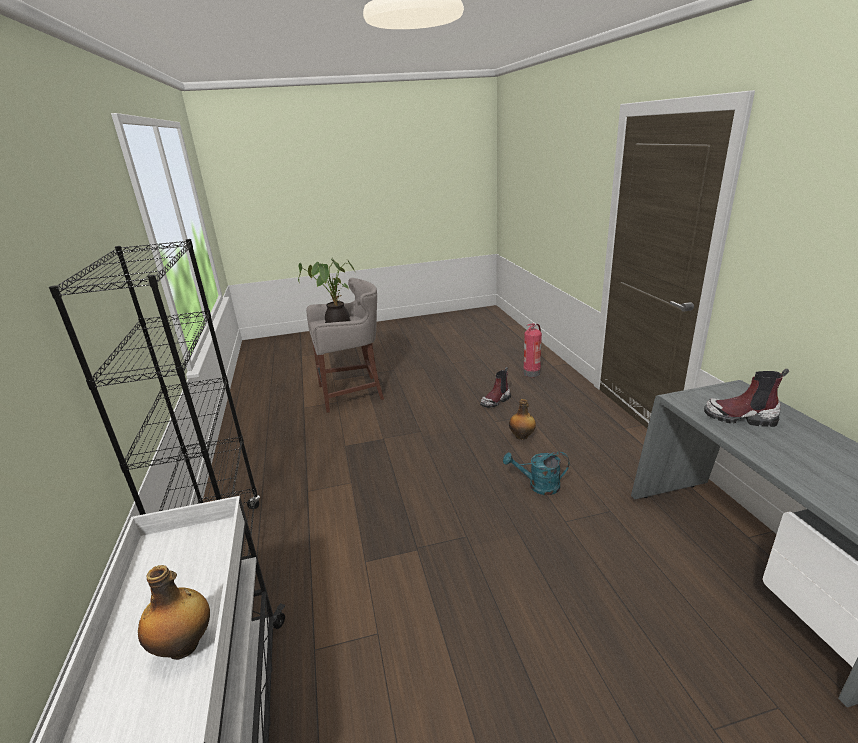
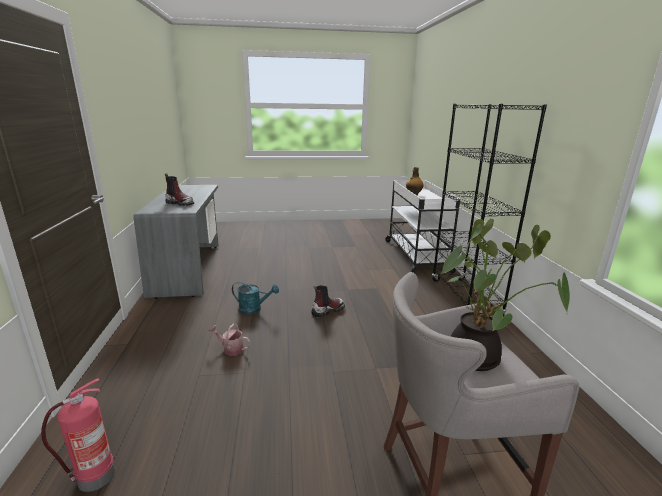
camera: 175 degrees left, 5 degrees down
boot [480,367,511,408] -> boot moved to [311,286,345,317]
bottle [509,399,536,440] -> watering can [209,324,250,356]

